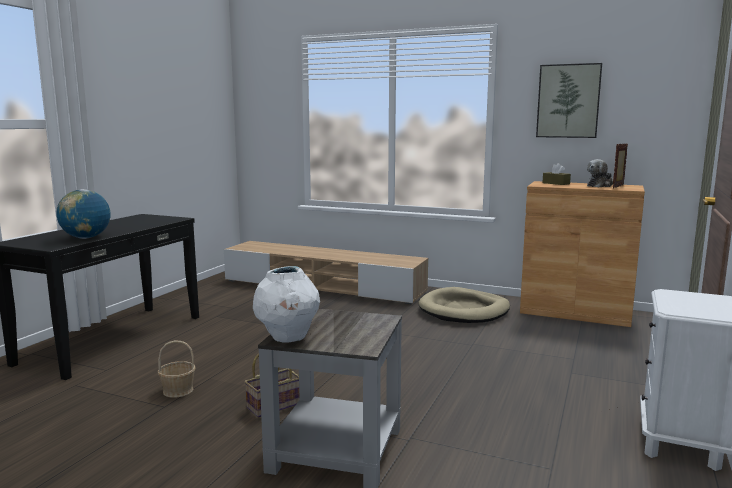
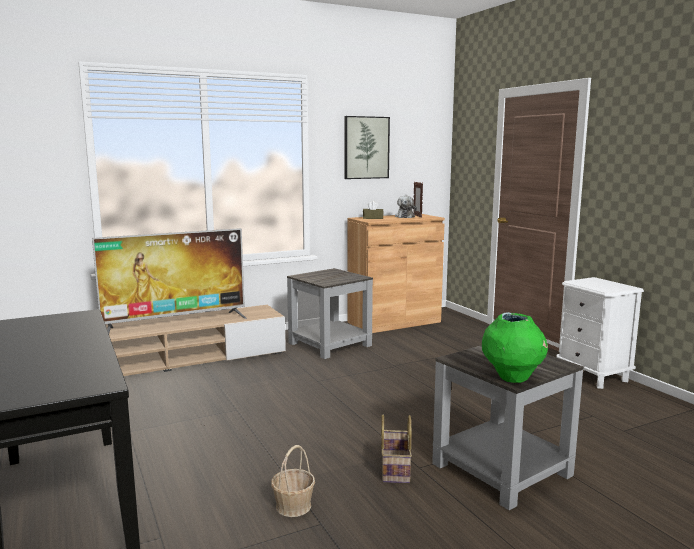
camera: 50 degrees left, 0 degrees up
globe [56,189,111,239] -> none
white vase [253,266,320,343] -> green vase [482,312,548,383]
beige dog bed [418,287,510,323] -> grey side table [287,268,373,359]
none -> television [92,228,247,334]

